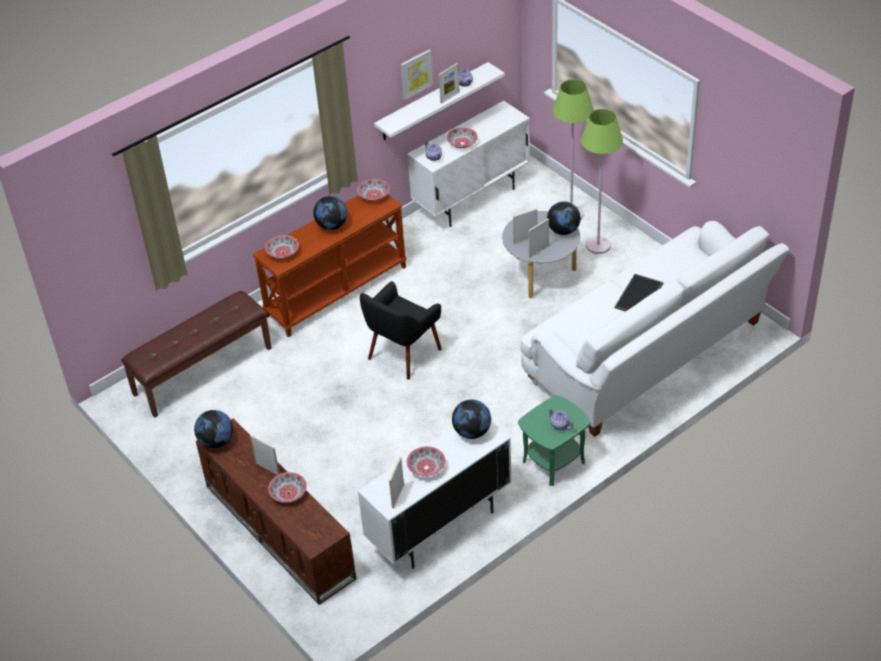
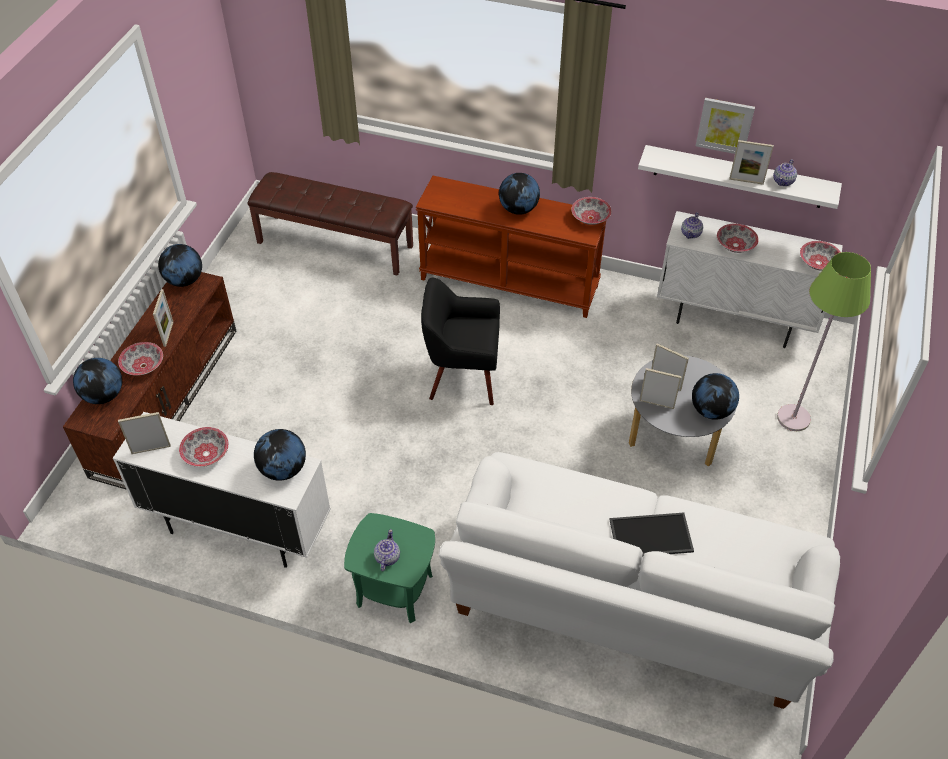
camera: 55 degrees right, 5 degrees up
bowl [265,235,299,259] -> bowl moved to [800,241,841,271]
green floor lamp [581,109,623,254] -> none
none -> globe [73,358,122,404]

